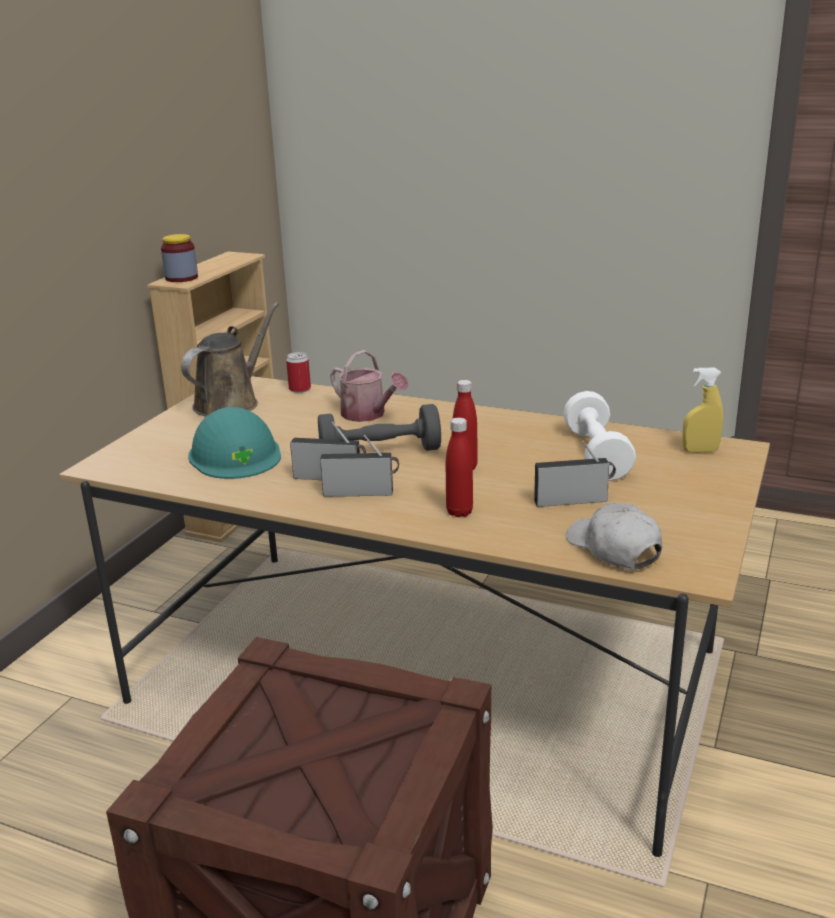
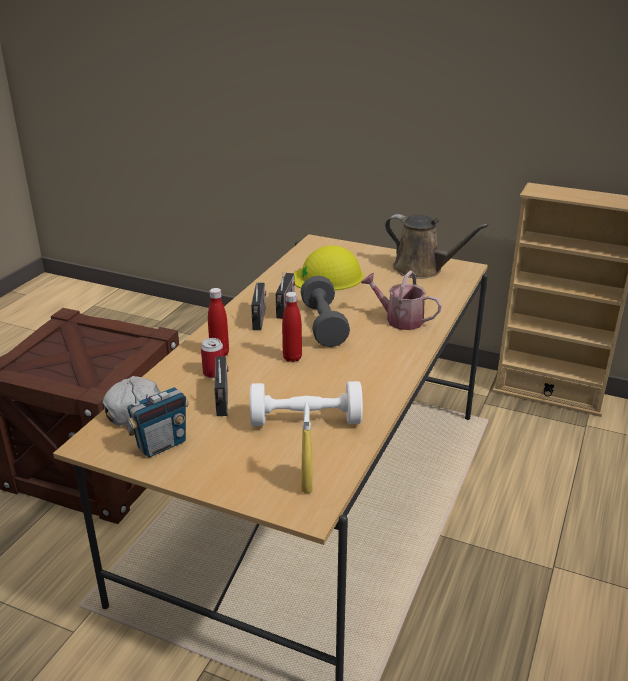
camera: 90 degrees right, 5 degrees up
jar [161,234,198,282] -> none
turquoise hard hat [188,407,281,479] -> yellow hard hat [294,245,364,291]
can [286,352,311,393] -> can moved to [201,338,224,378]
watering can [330,350,409,422] -> watering can turned 75 degrees clockwise [361,271,442,330]
none -> radio [126,379,189,457]

